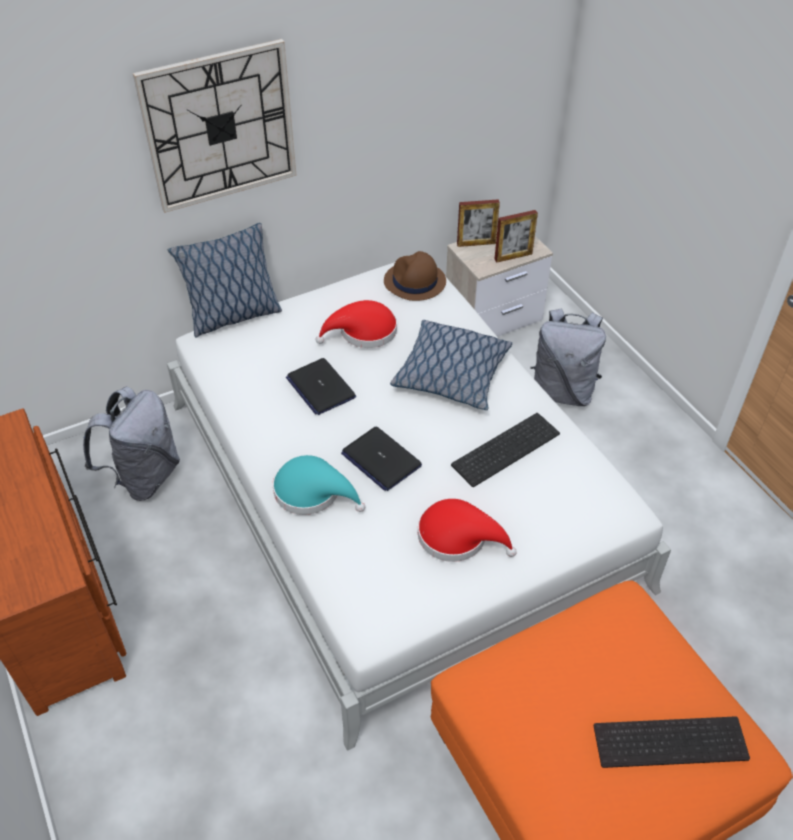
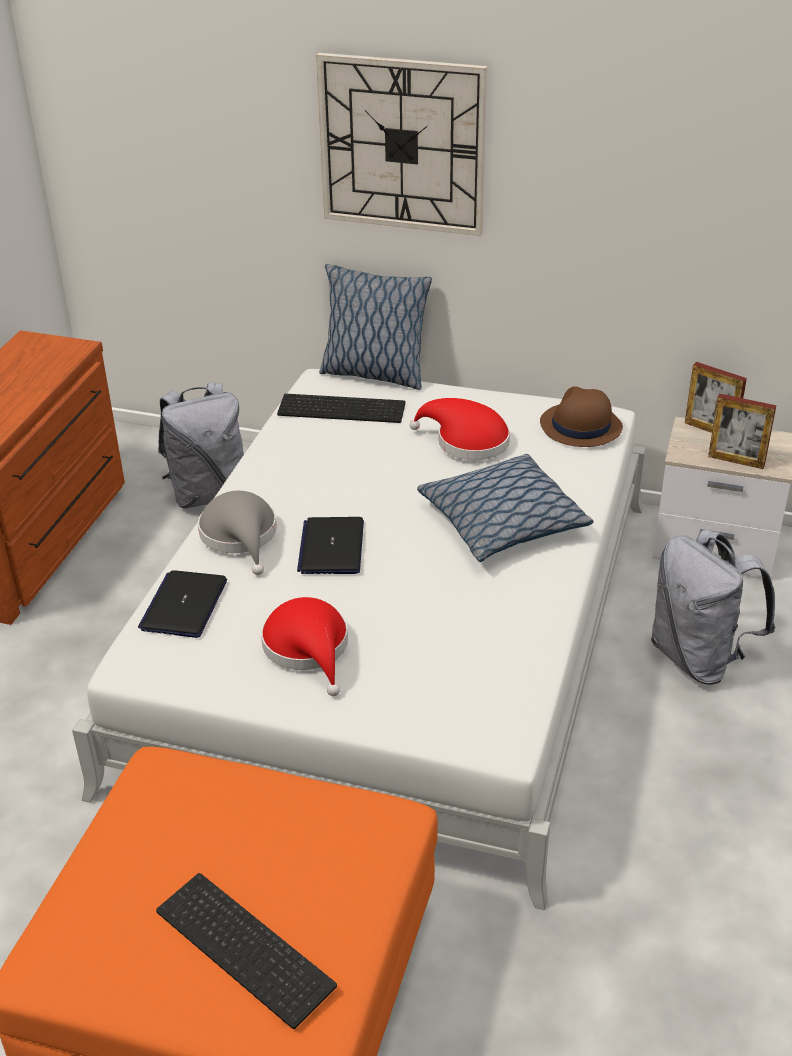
camera: 45 degrees right, 10 degrees down
turquoise hat [273,455,365,515] -> grey hat [198,491,277,575]
laptop [286,358,356,415] -> laptop moved to [138,570,227,638]
keyboard [451,413,560,487] -> keyboard moved to [277,394,406,423]

